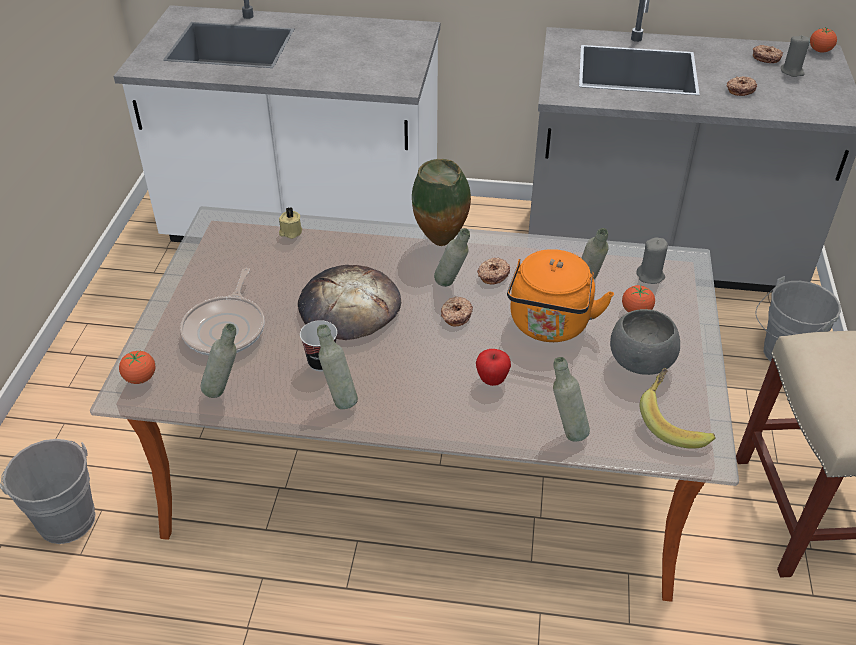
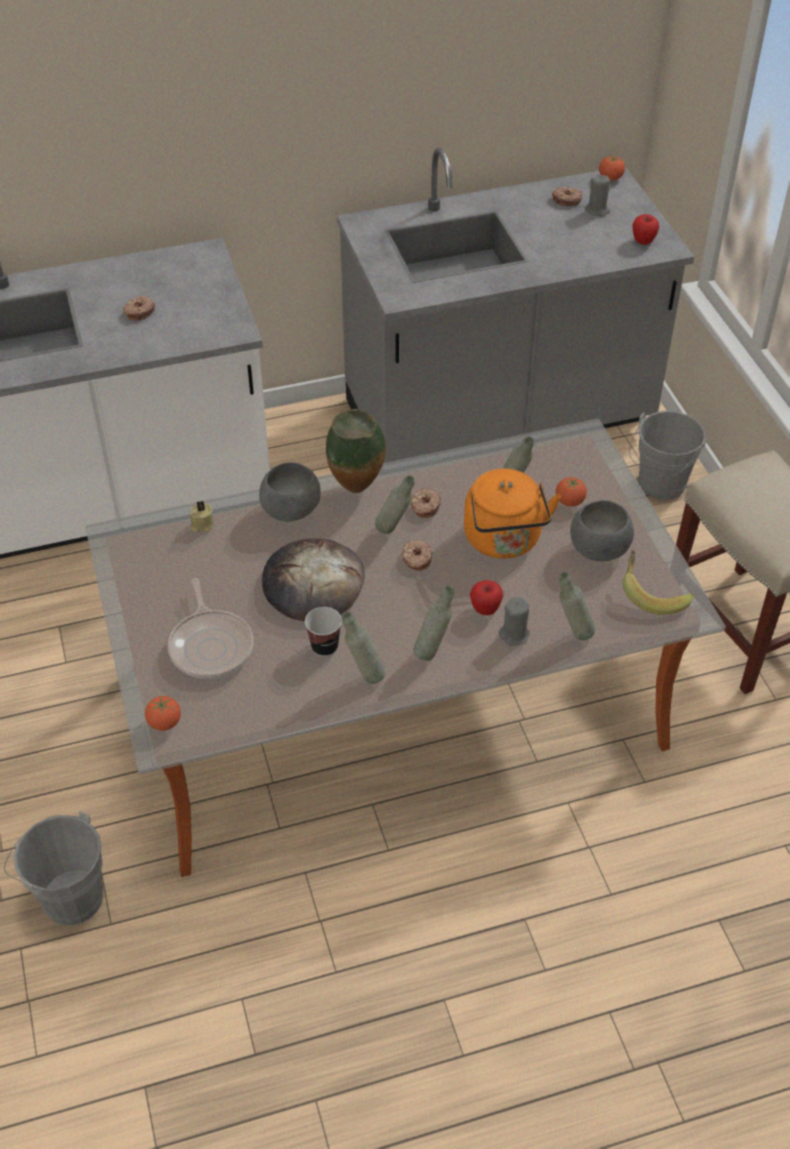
camera: 25 degrees left, 5 degrees up
grey bottle [201,324,237,398] -> grey bottle moved to [413,586,454,661]
grey candle [637,237,668,284] -> grey candle moved to [499,597,530,646]
donut [727,76,757,96] -> donut moved to [123,296,155,321]
none -> grey bowl [259,462,321,522]
none -> apple [632,214,659,245]

